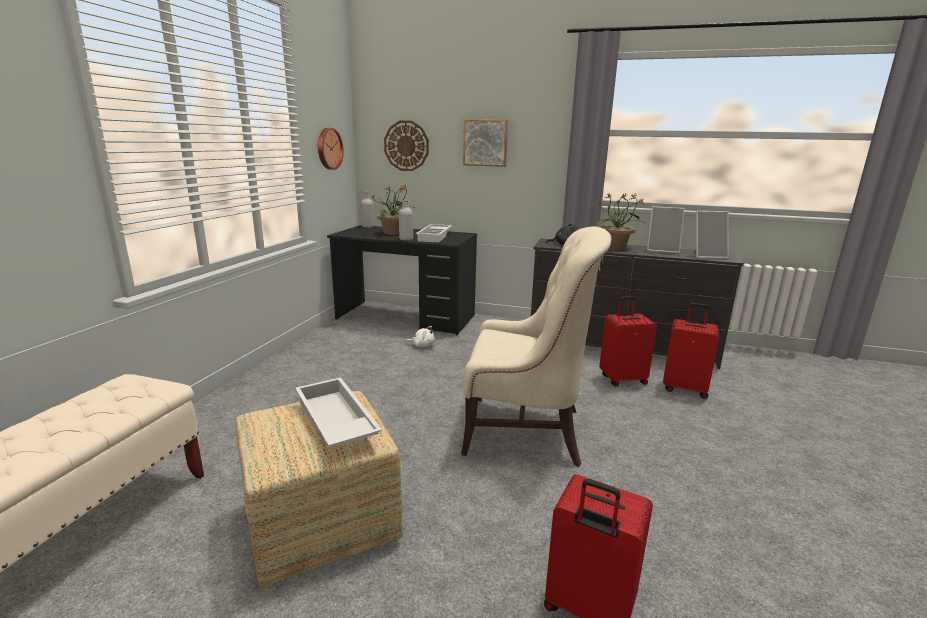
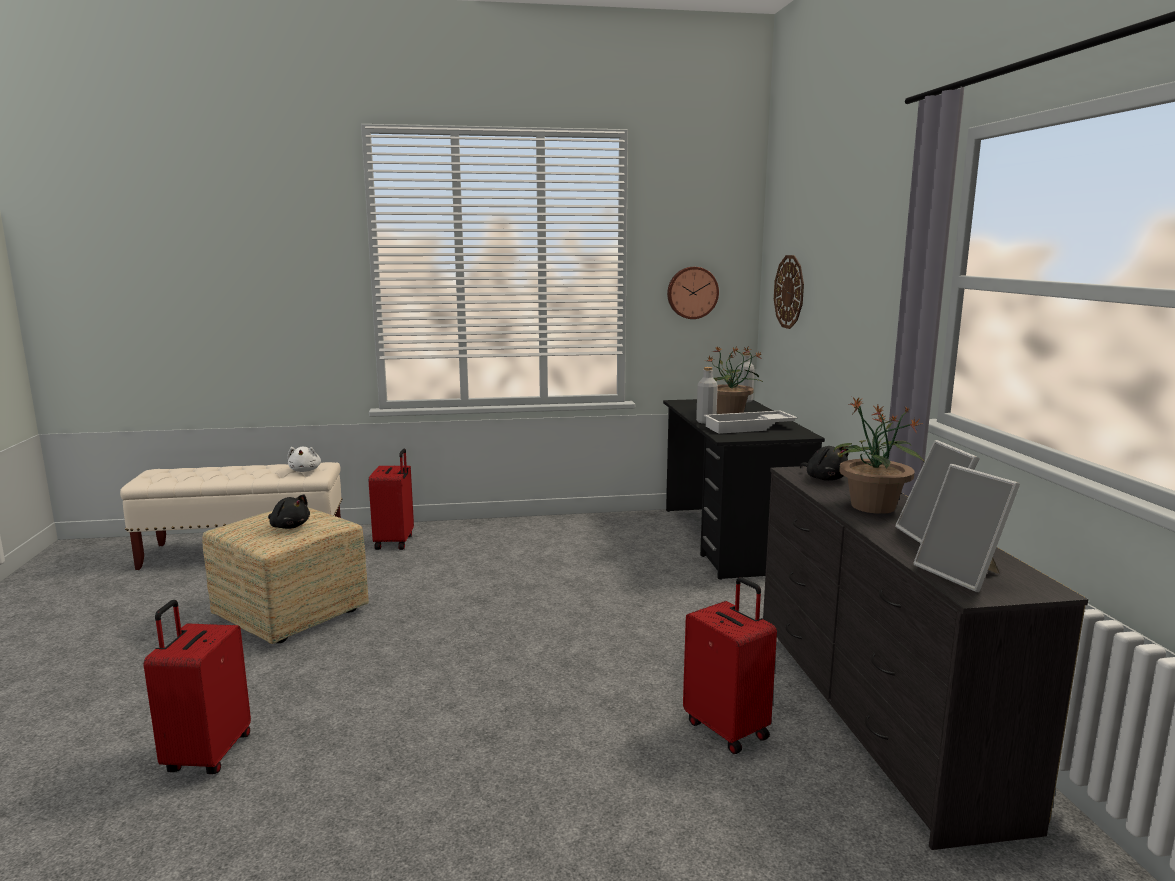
camera: 65 degrees right, 5 degrees down
white tray [295,377,382,448] -> black plush toy [268,494,310,529]
white plush toy [405,326,435,347] -> white plush toy moved to [288,446,321,472]
beige armchair [461,227,611,467] -> none
picture [463,119,508,167] -> none
red suitcase [663,303,719,399] -> red suitcase moved to [368,449,414,550]

